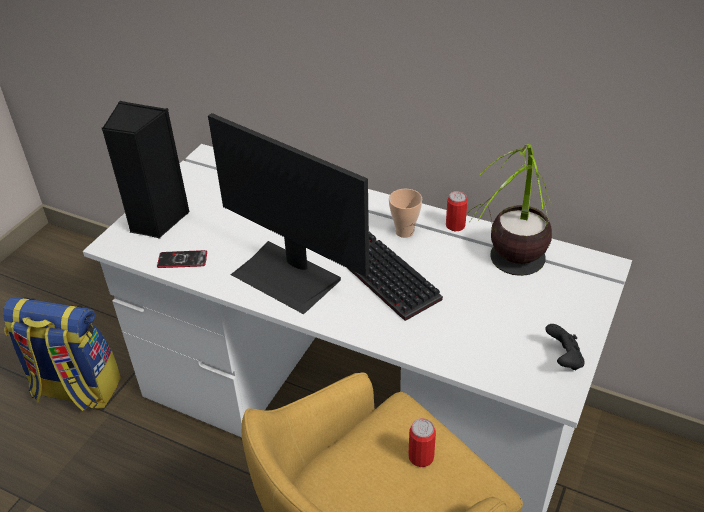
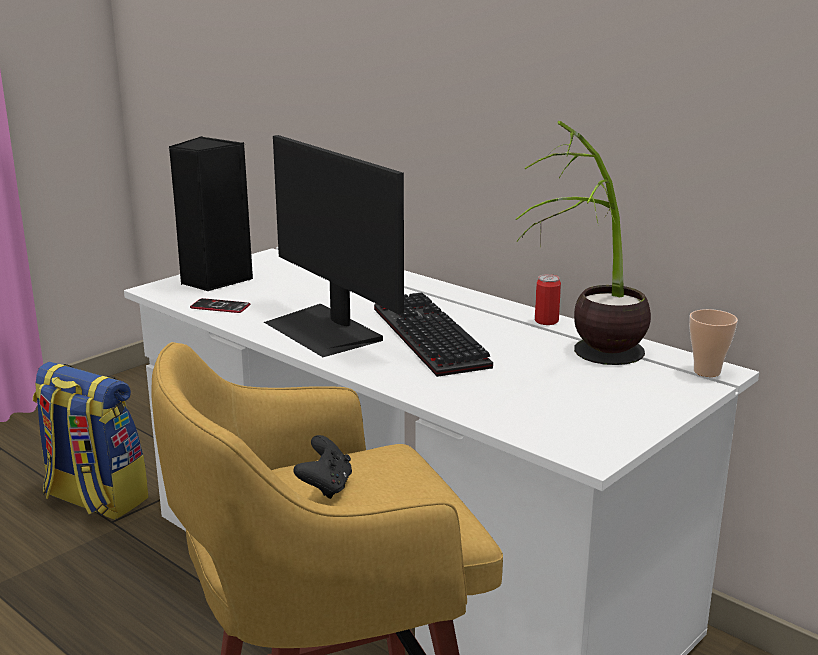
camera: 15 degrees right, 20 degrees down
cup [389,189,422,238] -> cup moved to [689,309,738,377]
can [408,418,436,467] -> none
black game controller [545,324,585,370] -> black game controller moved to [294,435,352,499]

